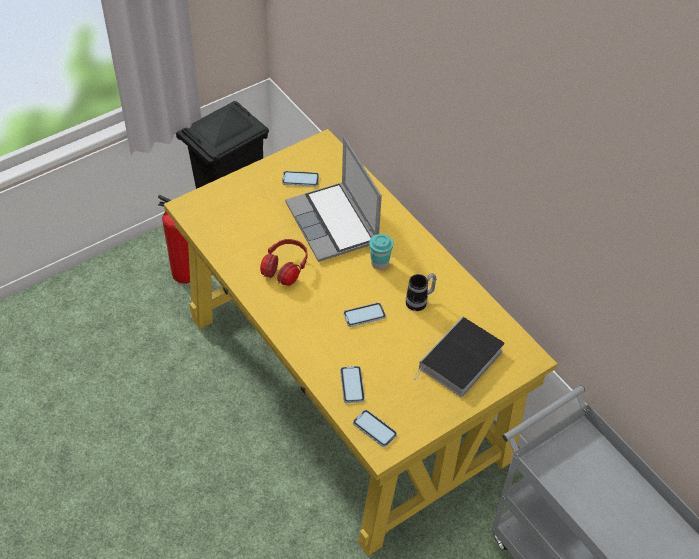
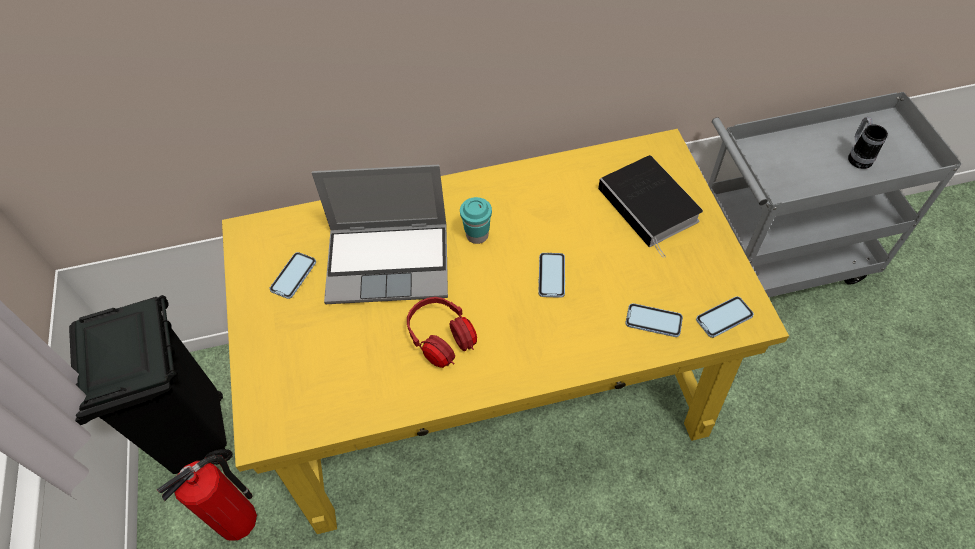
camera: 65 degrees left, 5 degrees up
mug [406,273,436,311] -> mug moved to [848,117,888,169]

